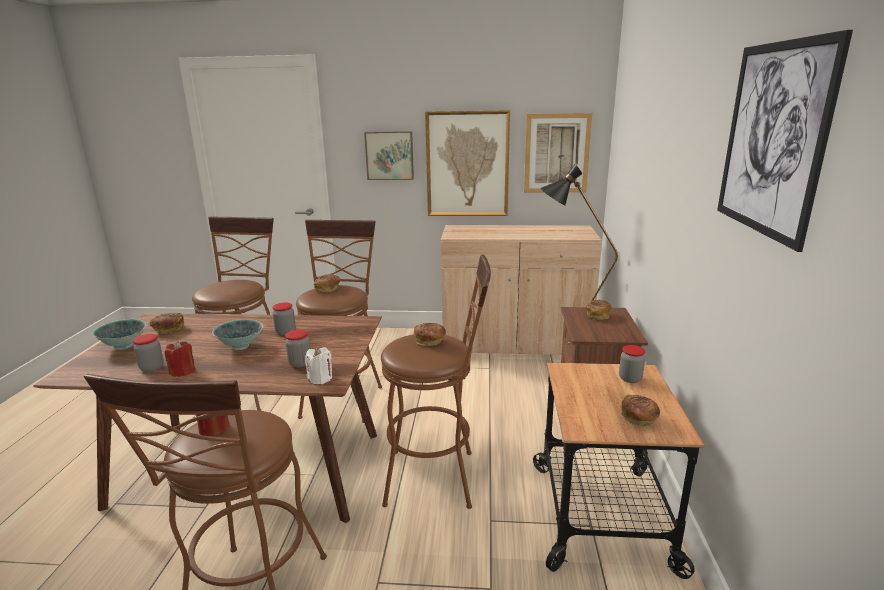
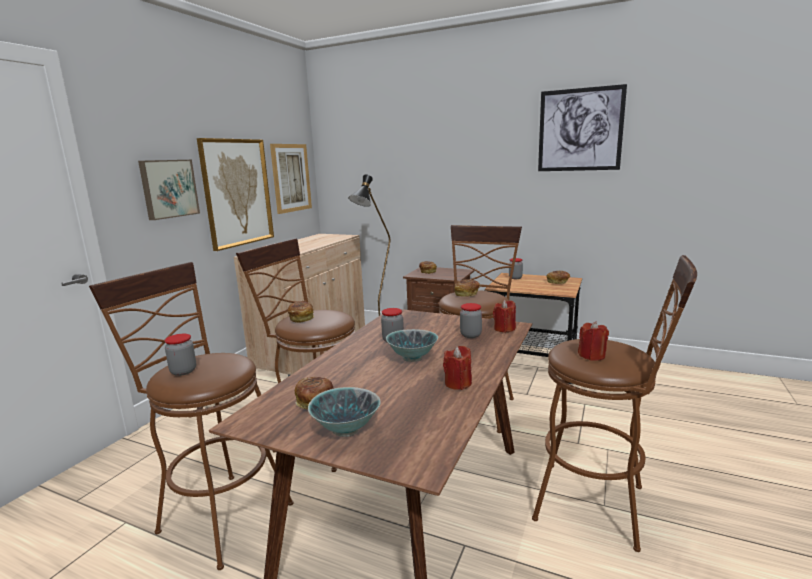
camera: 70 degrees left, 5 degrees down
jar [133,334,164,372] -> jar moved to [164,334,196,376]
white candle [305,347,332,384] -> red candle [493,300,516,333]

